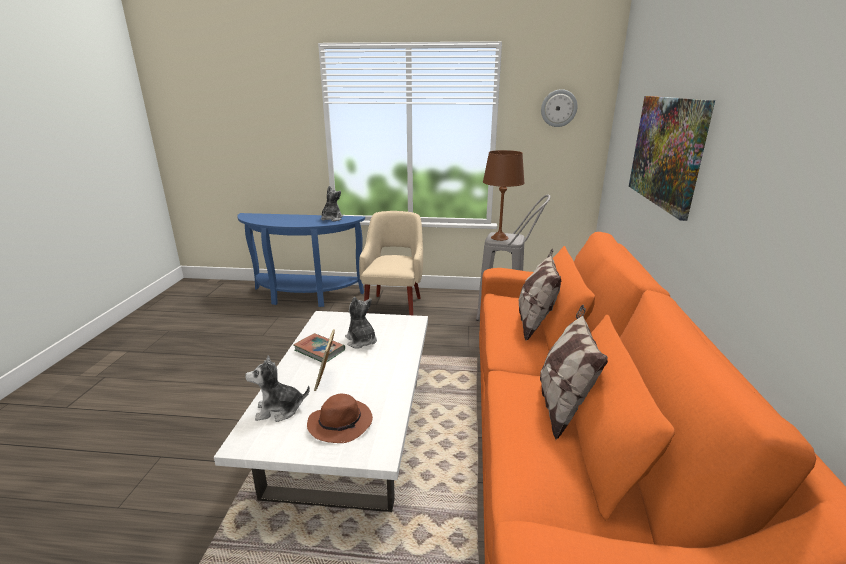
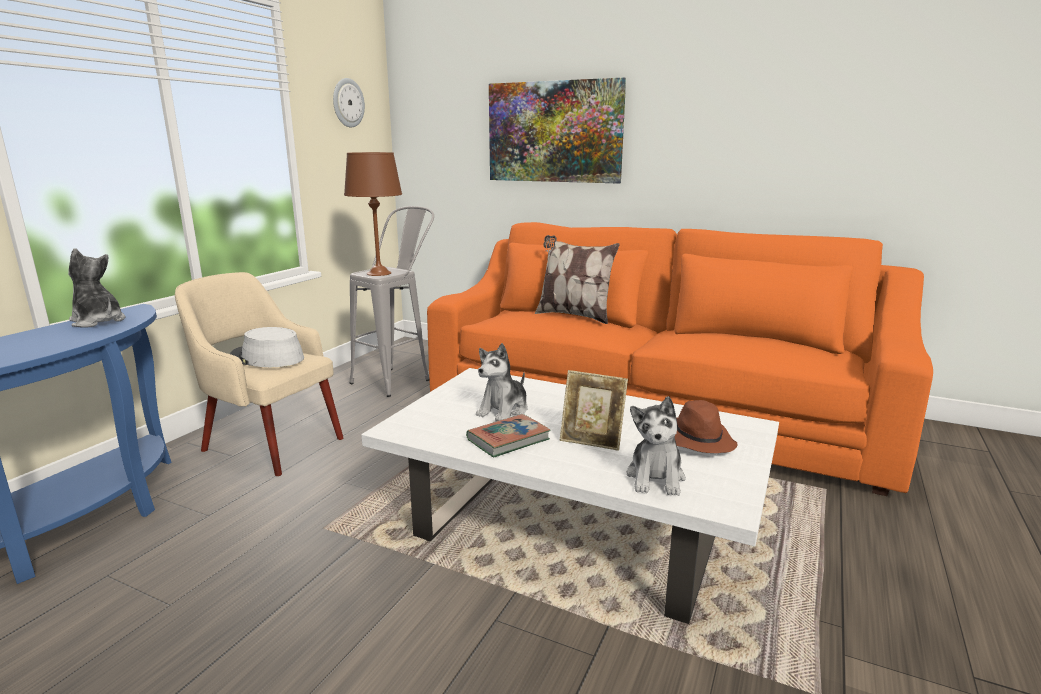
camera: 70 degrees left, 5 degrees down
plush toy [345,297,377,349] -> plush toy turned 45 degrees counterclockwise [476,343,528,421]
pillow [540,305,608,440] -> none
none -> grey hat [230,327,304,367]

